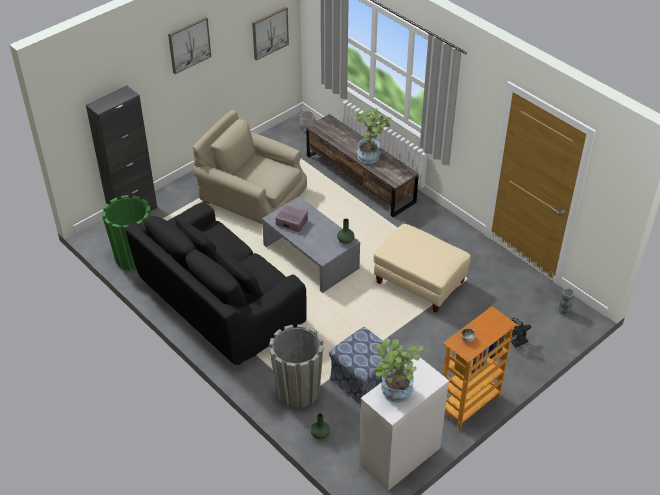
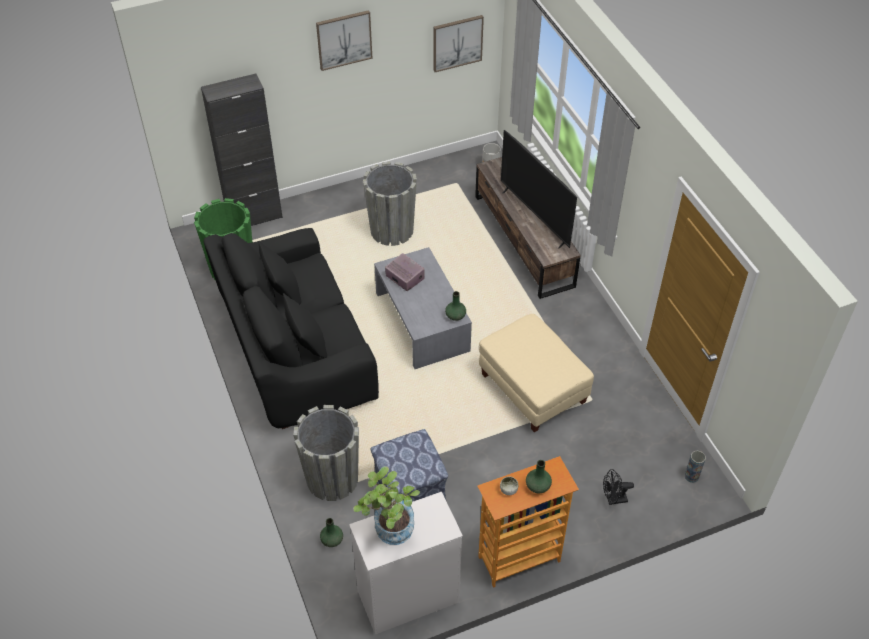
camera: 20 degrees right, 5 degrees up
beige armchair [193,110,307,224] -> grey planter [363,161,417,246]
potted plant [354,108,392,164] -> television [501,130,577,249]
none -> green vase [526,460,552,494]

